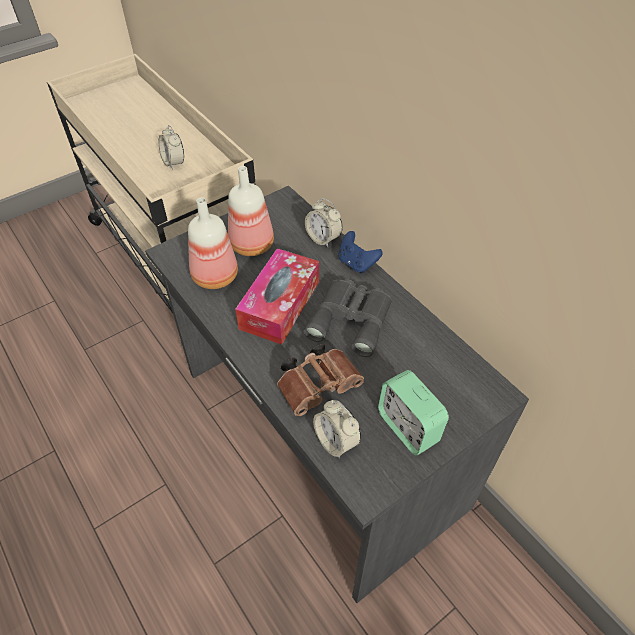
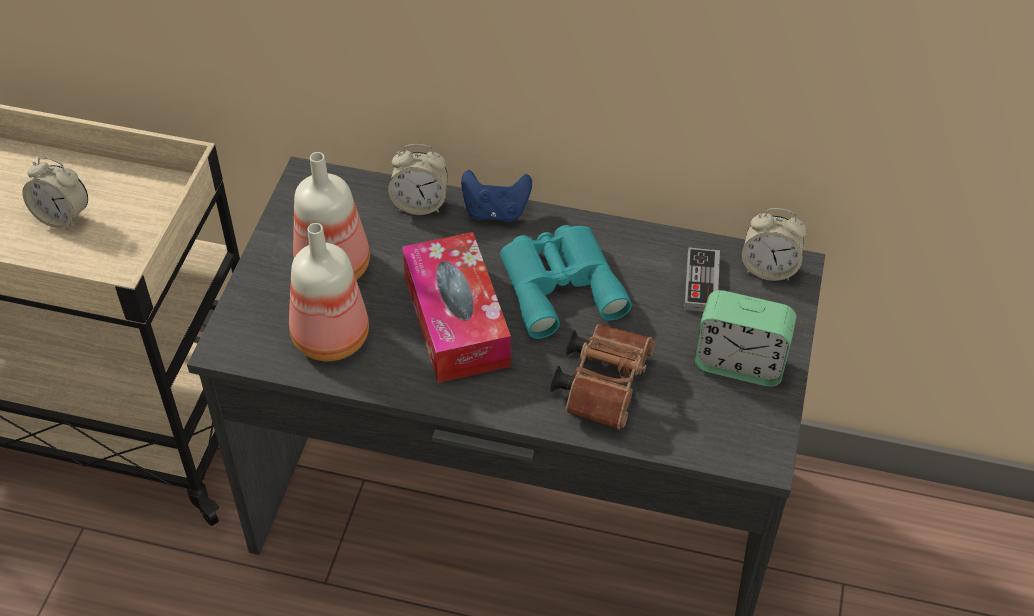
camera: 40 degrees left, 0 degrees up
grey binoculars [304,280,392,357] -> turquoise binoculars [500,225,632,339]
alarm clock [313,400,361,458] -> alarm clock moved to [742,208,807,281]
none -> game controller [684,248,720,312]

